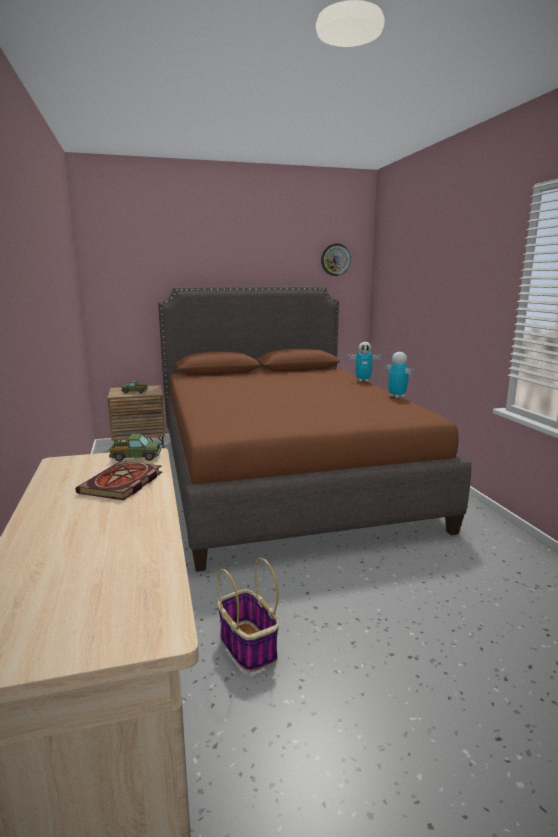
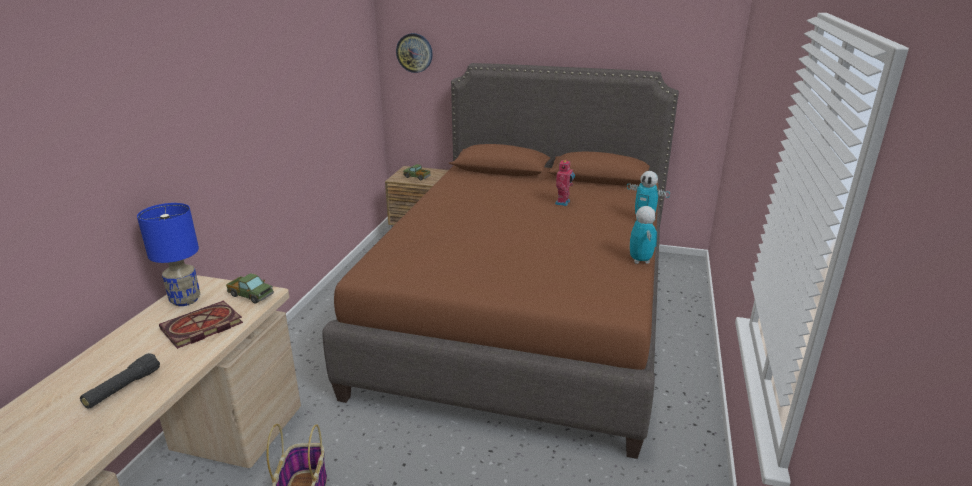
camera: 30 degrees right, 10 degrees up
wall clock [321,243,351,276] -> wall clock moved to [396,33,433,73]
none -> black flashlight [80,353,160,409]
none -> blue table lamp [137,203,200,306]
none -> toy robot [555,159,575,206]

